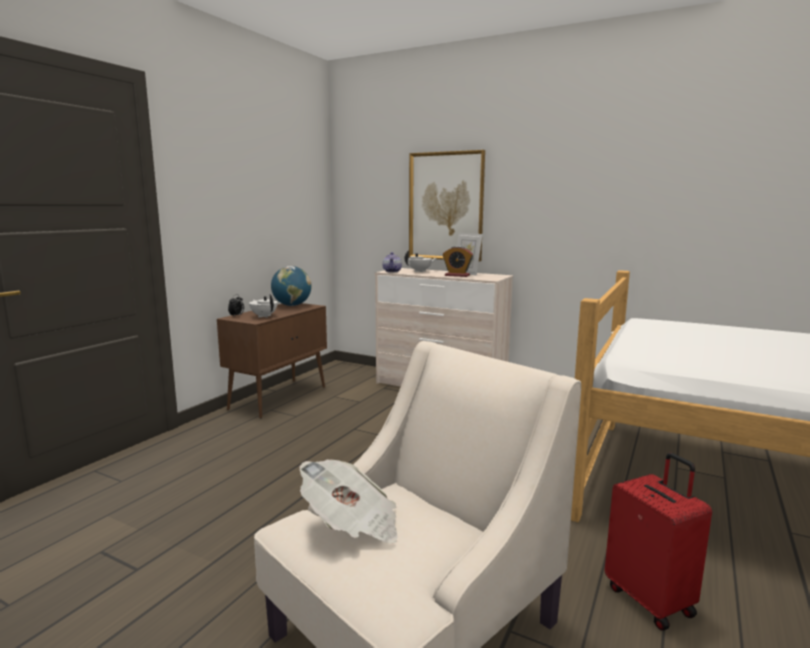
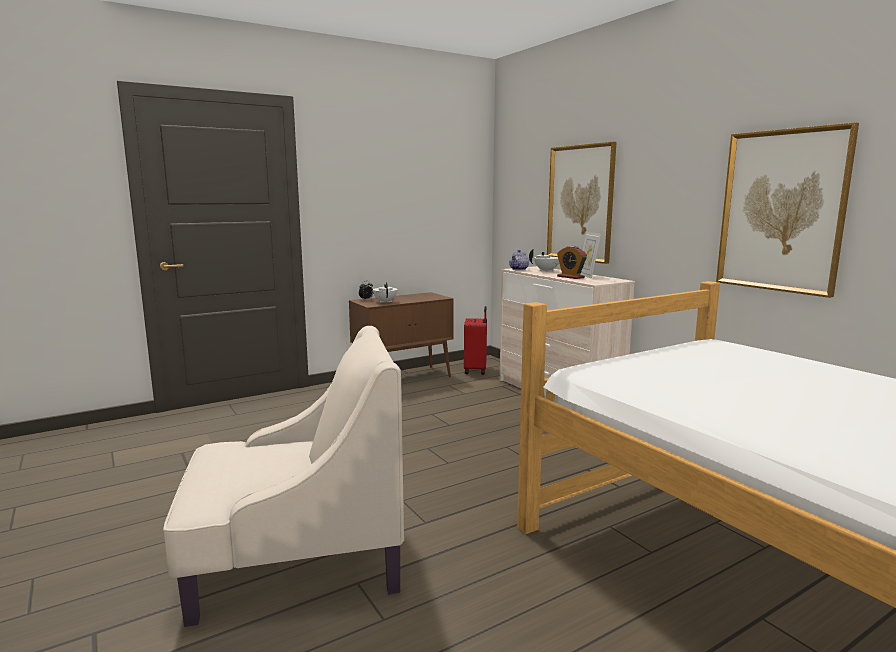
camera: 30 degrees right, 0 degrees up
globe [271,266,312,306] -> none
newspaper [299,460,398,544] -> none
red suitcase [605,453,712,631] -> red suitcase moved to [464,306,487,375]
none -> picture [716,122,859,298]

